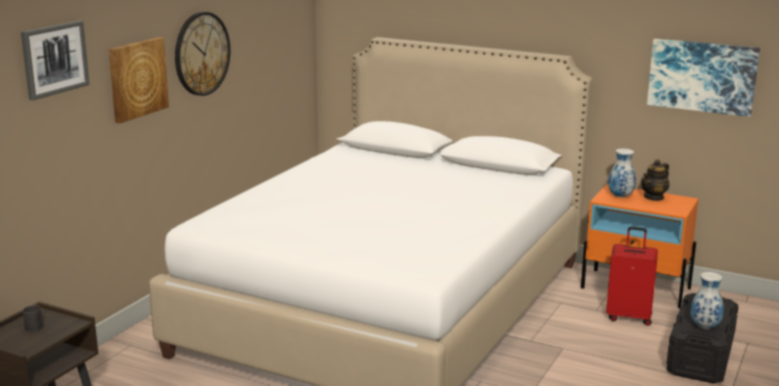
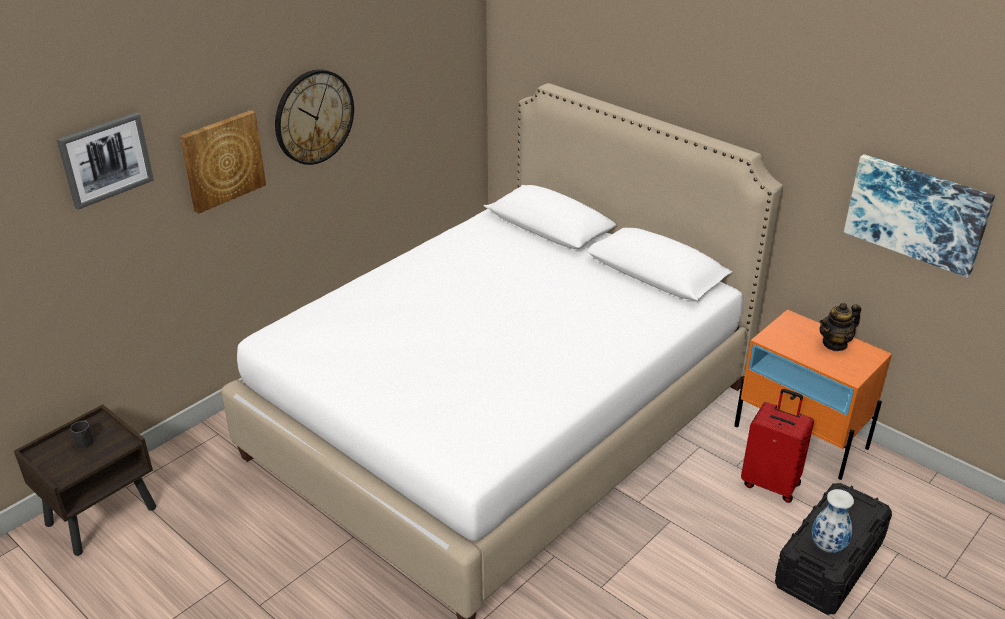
camera: 15 degrees right, 15 degrees up
vase [608,149,636,198] -> none

